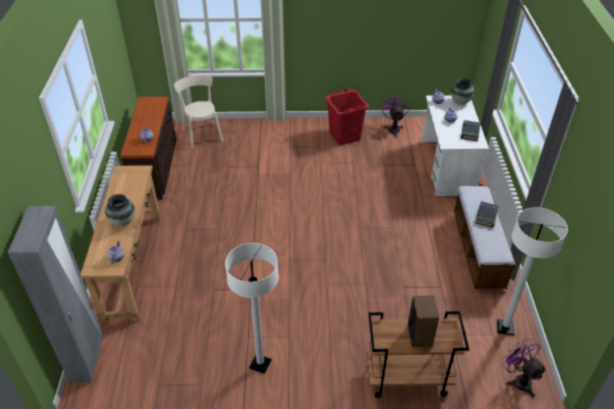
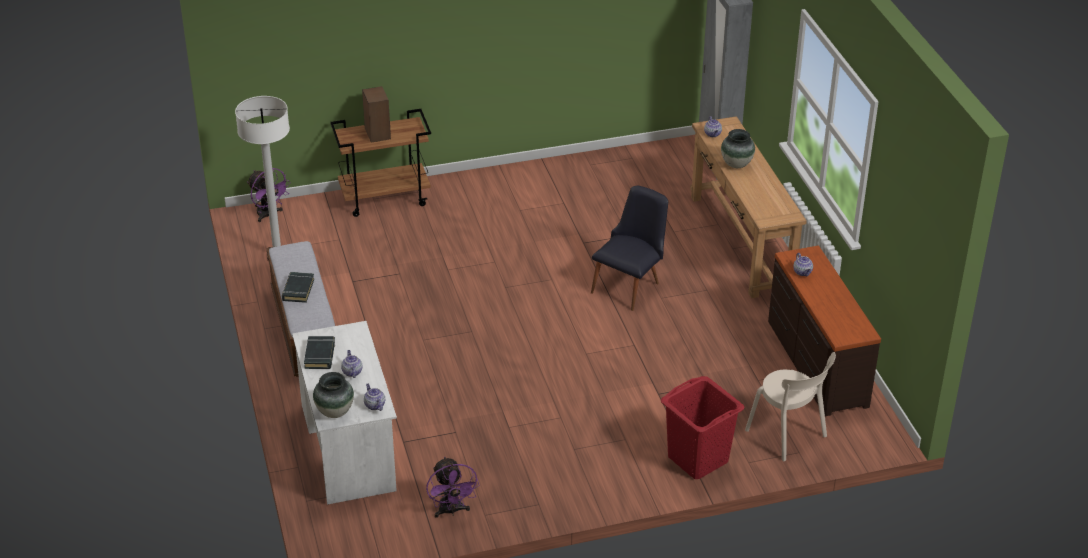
camera: 165 degrees right, 5 degrees down
white floor lamp [225,243,278,374] -> none
red laundry basket [325,89,369,145] -> red laundry basket moved to [661,376,745,479]
none -> black chair [591,186,668,311]

